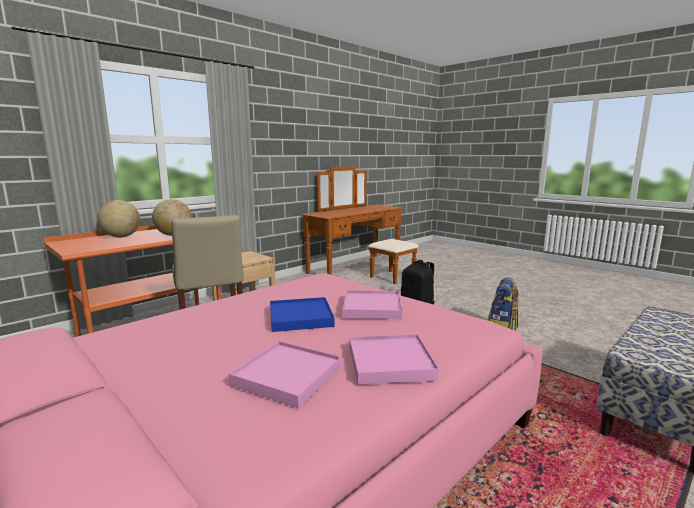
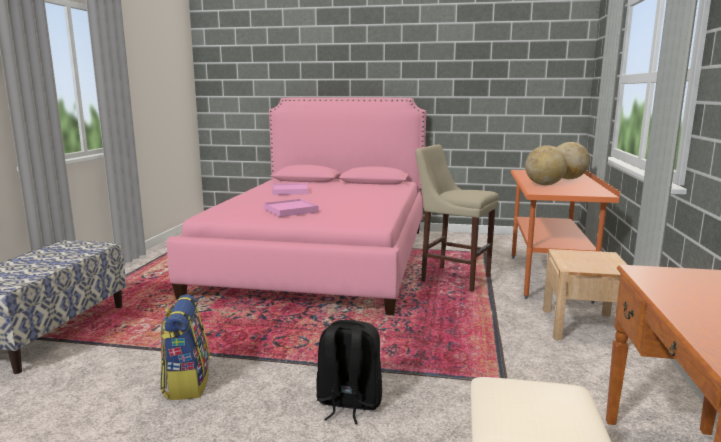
camera: 145 degrees right, 0 degrees up
blue tray [270,297,335,332] -> none
pink tray [349,334,439,385] -> none

